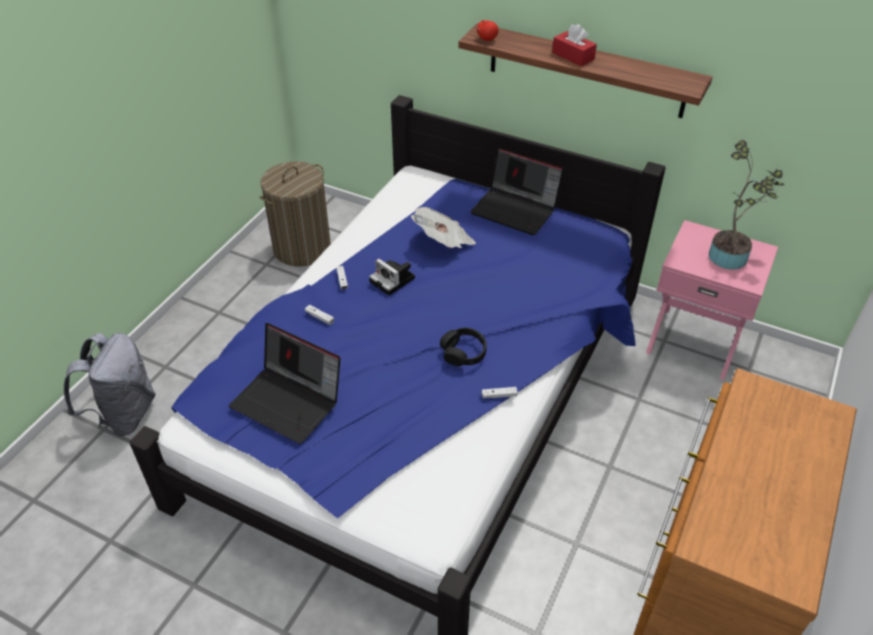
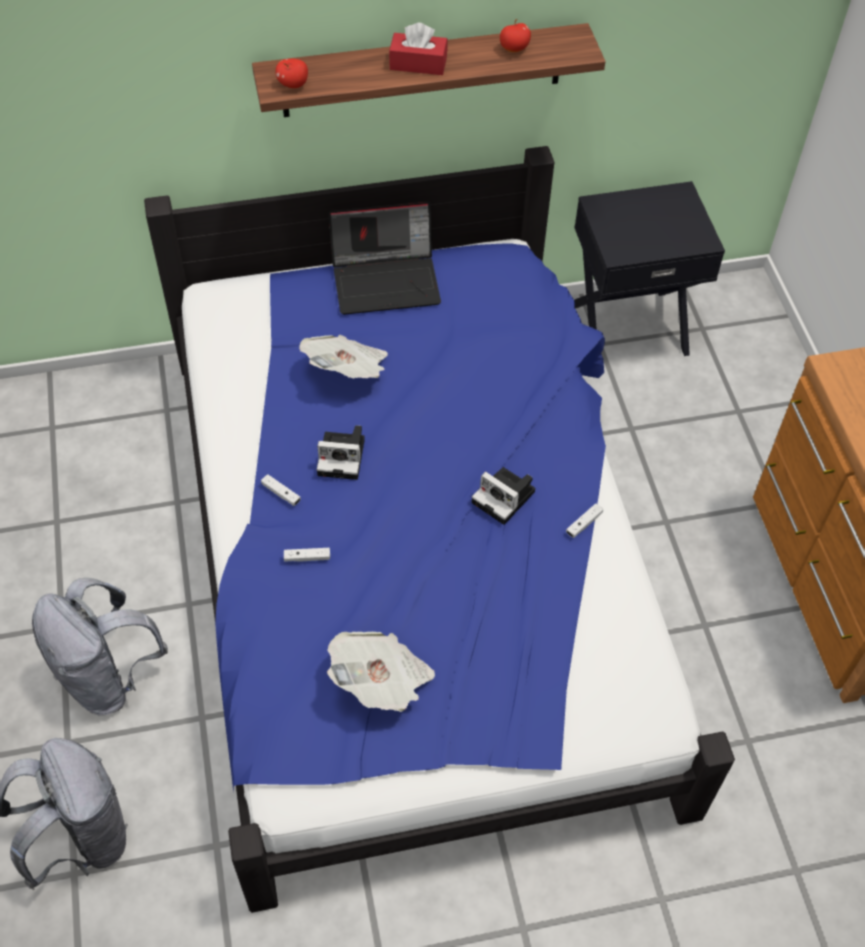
camera: 40 degrees left, 10 degrees up
laptop [229,323,341,444] -> newspaper [327,632,435,712]
laundry basket [260,161,331,267] -> none
black headphones [440,327,487,366] -> camera [472,467,535,525]
pink nightstand [646,220,778,380] -> black nightstand [574,181,725,356]
potted plant [709,140,784,270] -> none
none -> grey backpack [32,578,168,716]
none -> apple [500,19,531,52]

